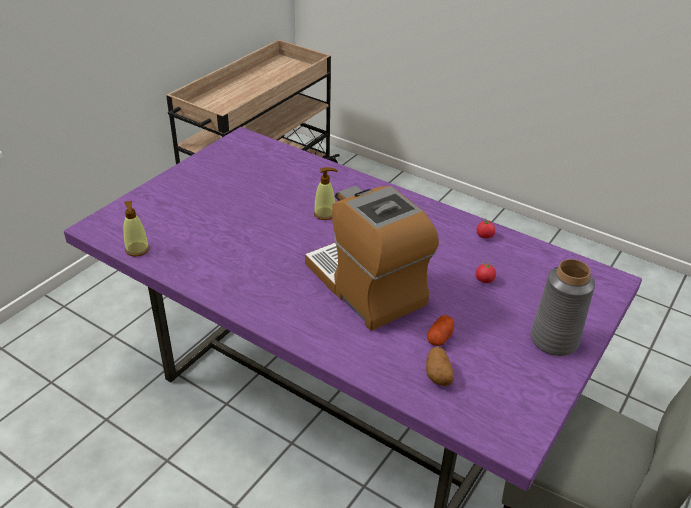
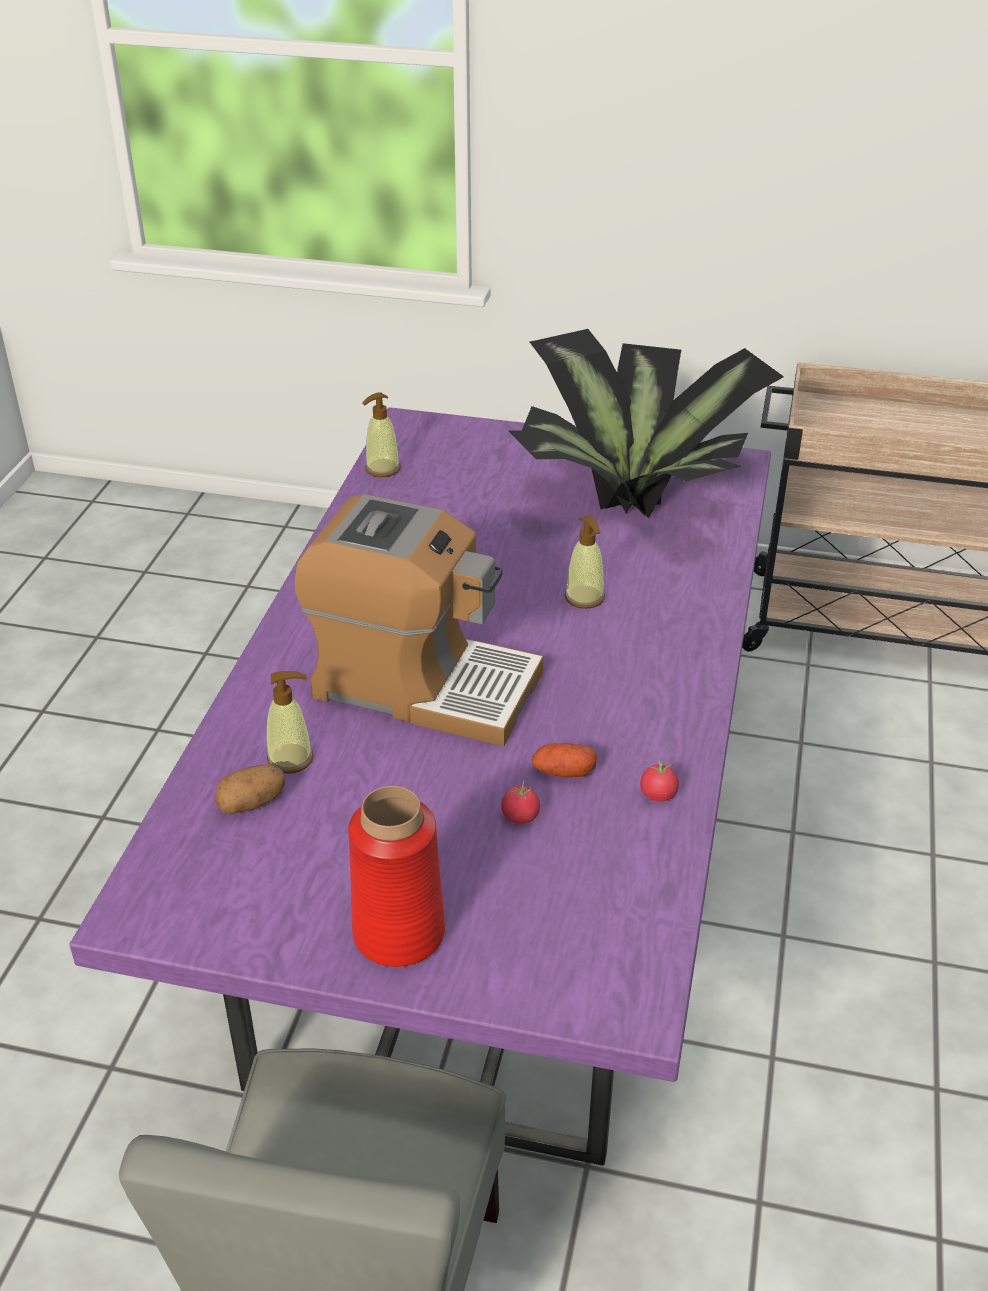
camera: 70 degrees right, 0 degrees up
coffee machine [305,186,439,331] -> coffee machine turned 75 degrees clockwise [294,494,543,746]
potato [427,315,454,346] -> potato moved to [532,743,597,778]
grey vase [531,259,595,356] -> red vase [348,786,445,967]
none -> soap dispenser [266,671,314,774]
none -> potted plant [508,329,784,518]

